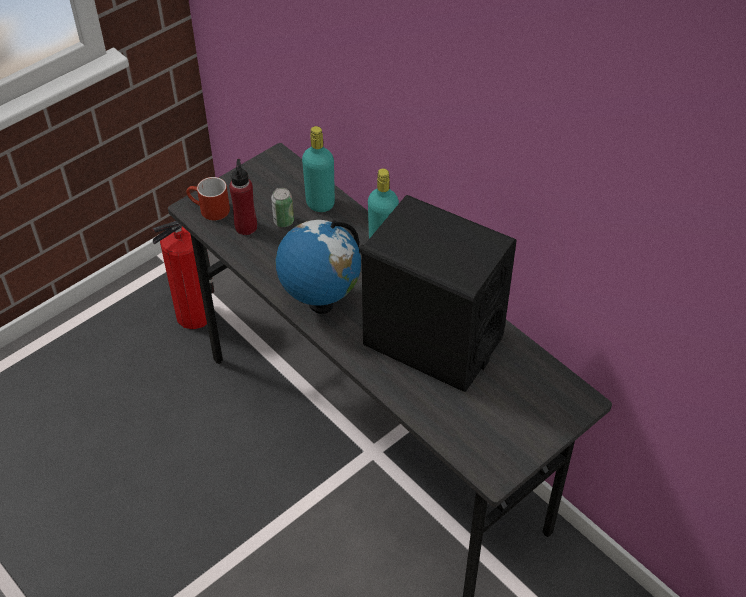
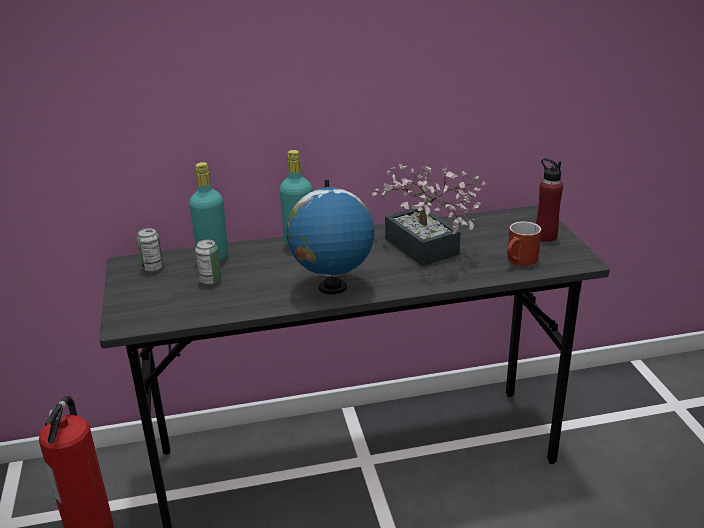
camera: 60 degrees left, 20 degrees down
red mug [186,177,230,221] -> red mug moved to [507,221,541,266]
red bottle [229,159,257,235] -> red bottle moved to [536,158,563,242]
black speaker [359,195,517,392] -> potted plant [372,164,487,266]
none -> can [137,228,164,272]

